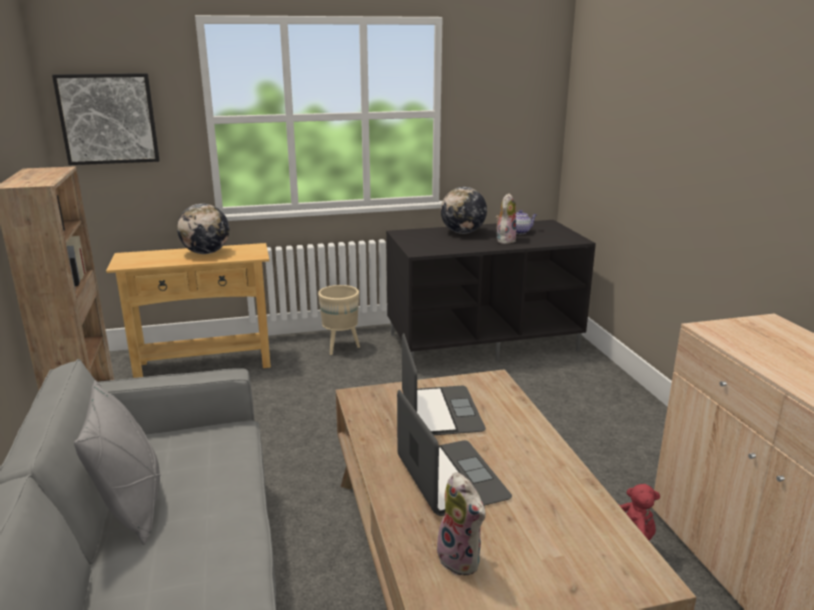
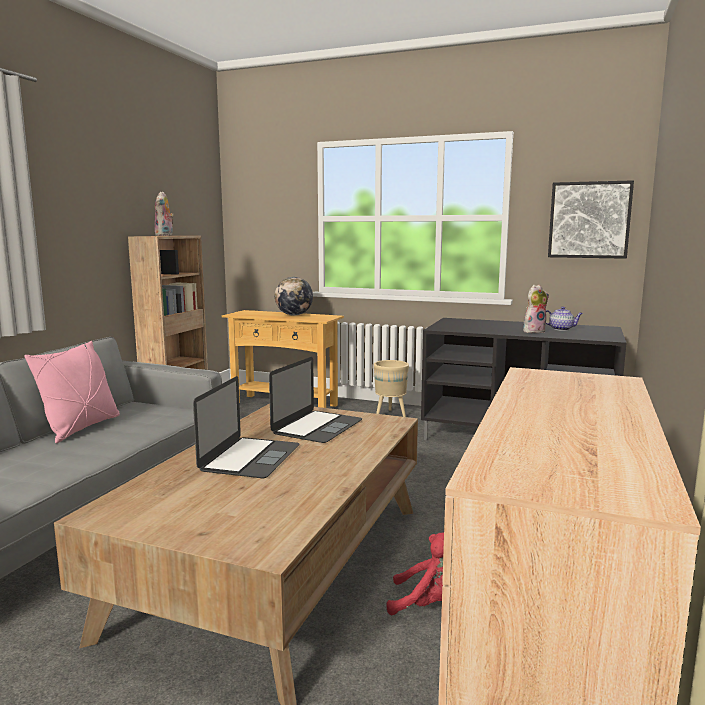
camera: 35 degrees right, 10 degrees down
picture [52,73,160,165] -> picture moved to [548,180,634,259]
grey pillow [74,380,161,545] -> pink pillow [24,341,120,443]
plush toy [437,472,486,576] -> plush toy moved to [155,192,174,236]
globe [441,187,487,234] -> none

